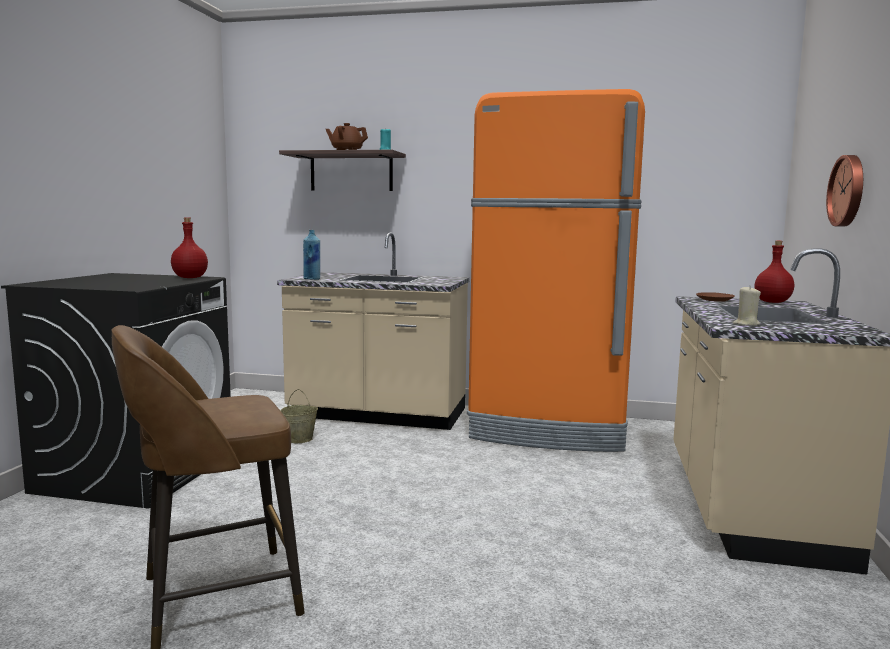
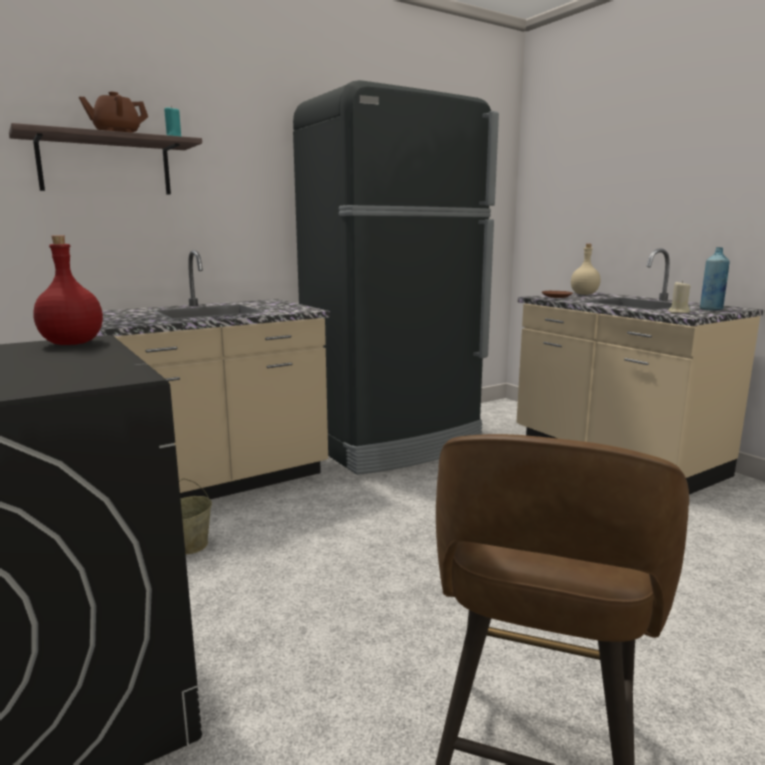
camera: 45 degrees left, 5 degrees up
blue bottle [303,230,320,280] -> blue bottle moved to [700,247,730,310]
orange fridge [467,89,645,452] -> black fridge [293,80,499,475]
red bottle [754,241,794,303] -> beige bottle [571,244,601,295]
wall clock [826,155,863,227] -> none

